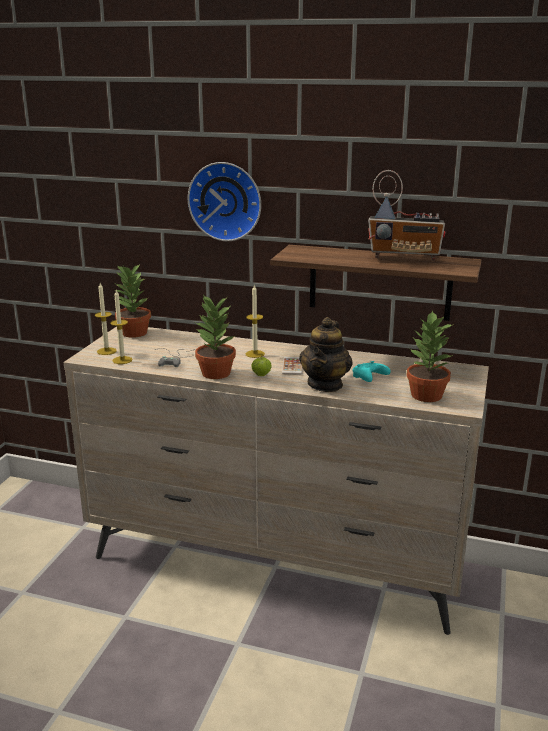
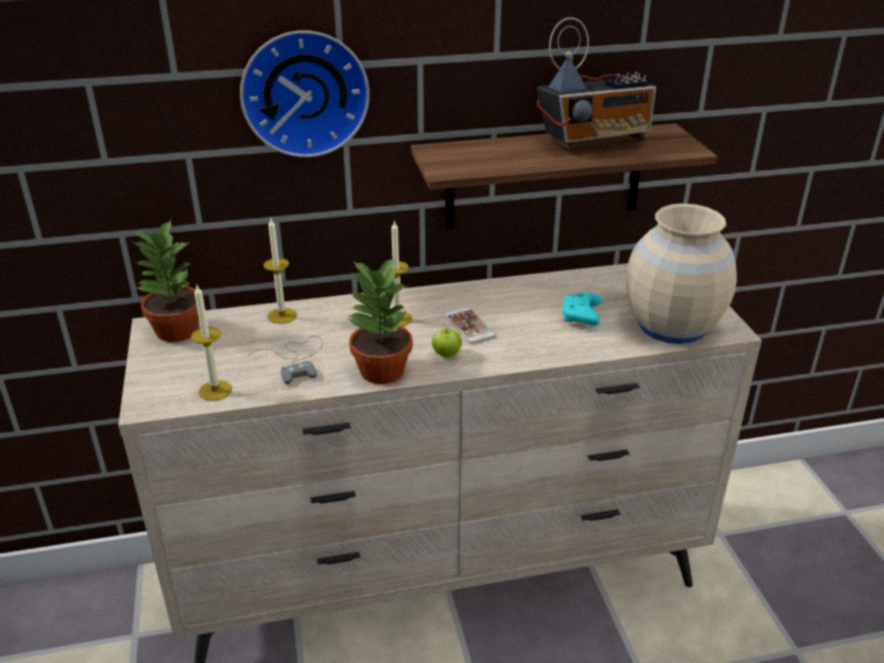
camera: 30 degrees left, 10 degrees up
candle [95,283,117,355] -> candle moved to [263,219,297,324]
teapot [299,317,352,392] -> none
potted plant [406,311,454,402] -> beige vase [626,203,737,344]

